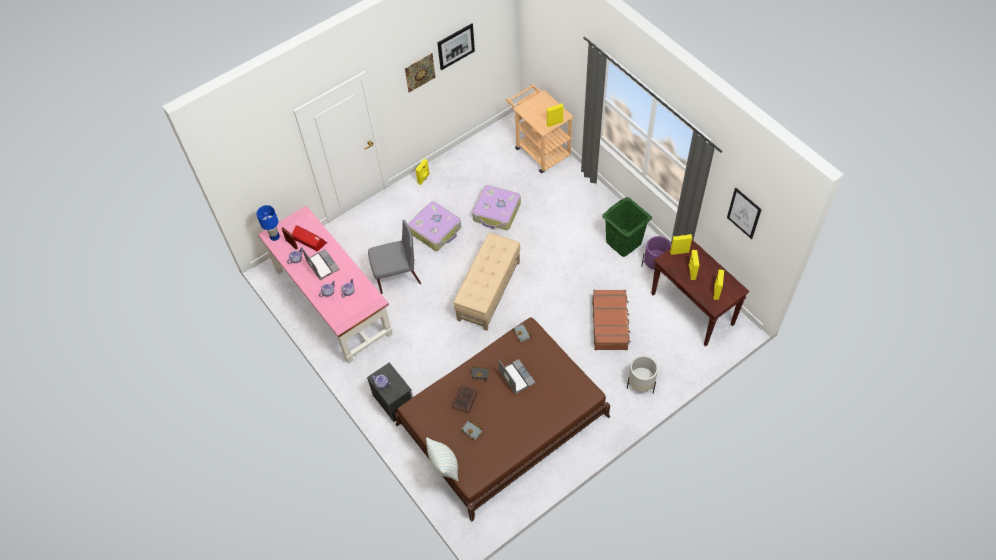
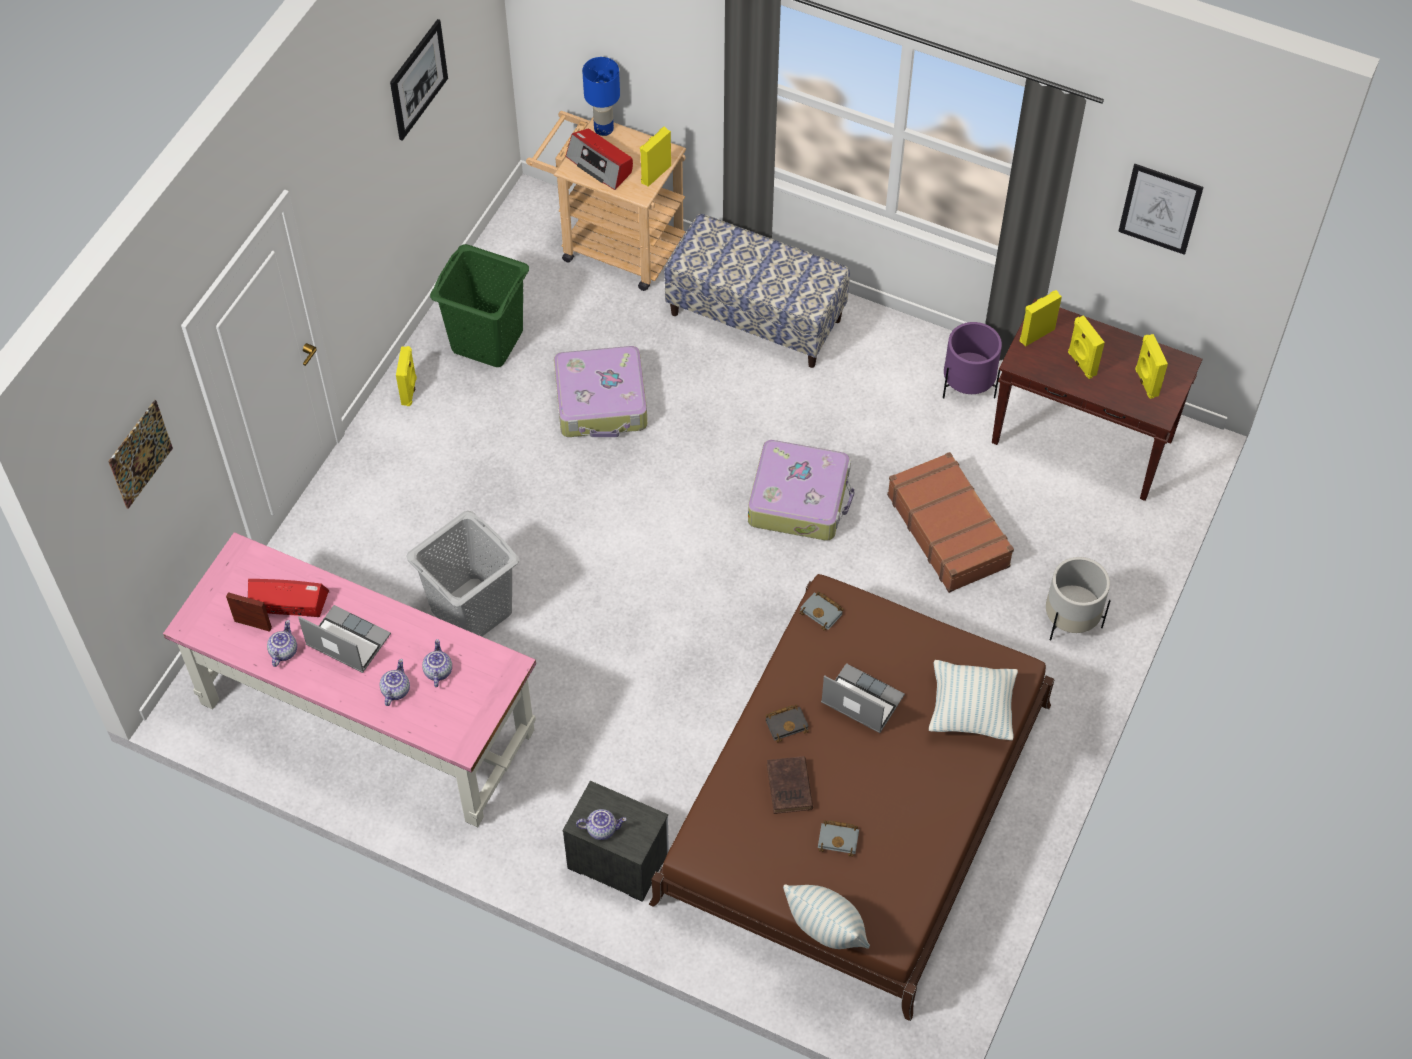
camera: 30 degrees left, 0 degrees up
blue table lamp [256,205,280,241] -> blue table lamp moved to [582,57,620,136]
grey chair [368,219,421,294] -> grey laundry basket [406,511,519,637]
picture [405,53,436,92] -> picture moved to [108,400,173,509]
suitcase [408,201,461,251] -> suitcase moved to [748,440,855,541]
beige ottoman [454,233,520,331] -> none
green laundry basket [602,197,652,257] -> green laundry basket moved to [430,244,529,367]
none -> radio [566,129,633,190]
none -> bench [664,214,850,368]
none -> pillow [929,660,1018,740]

